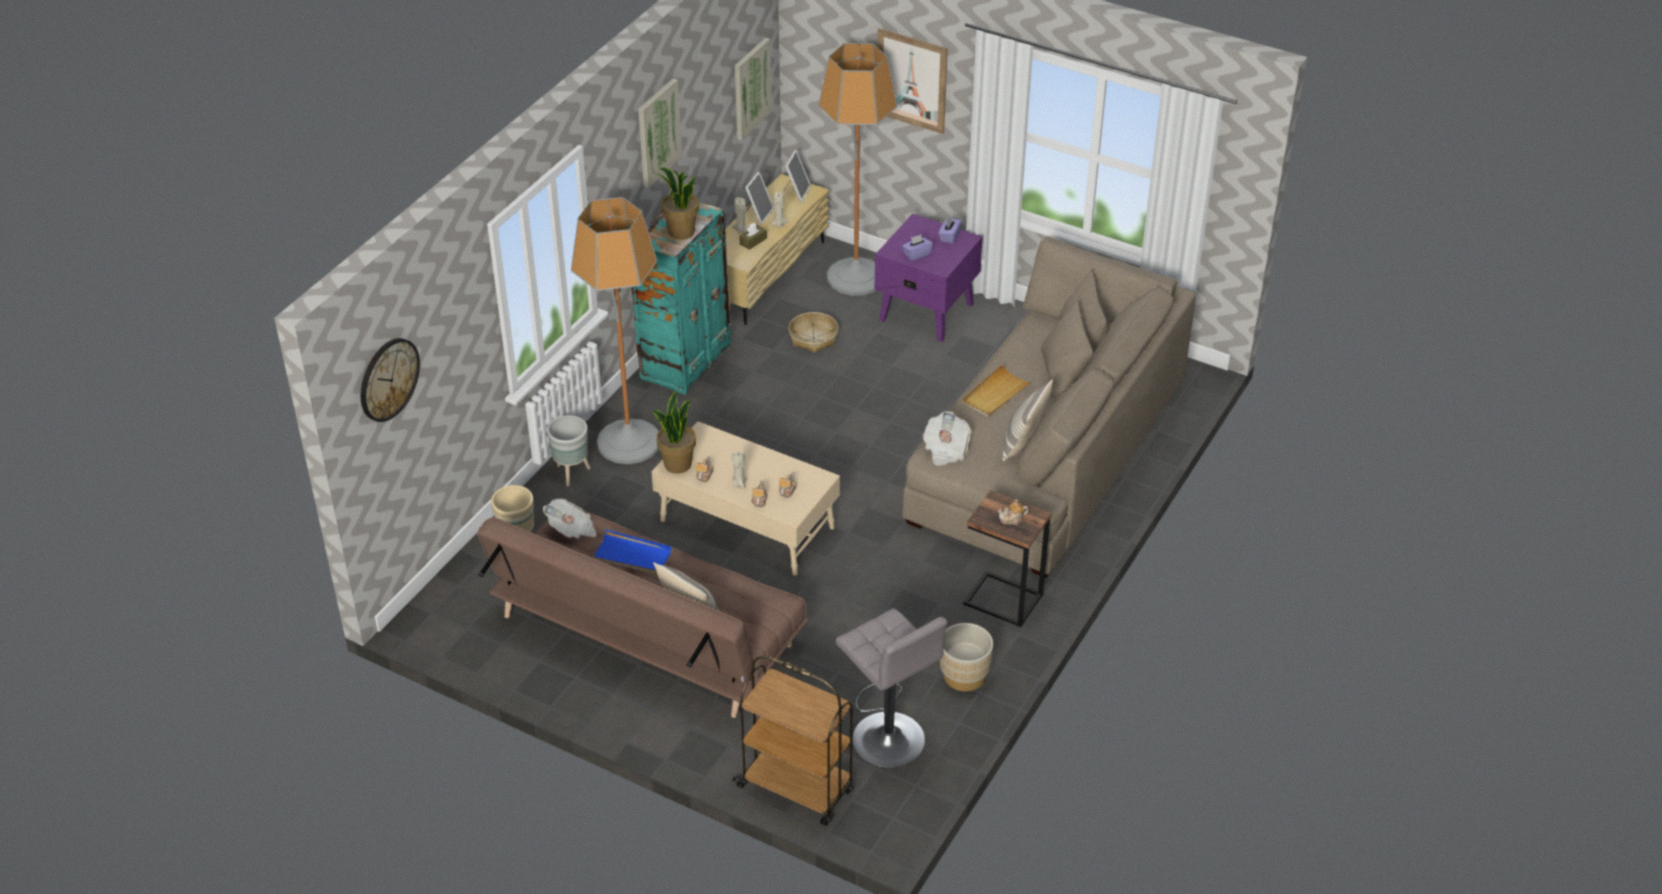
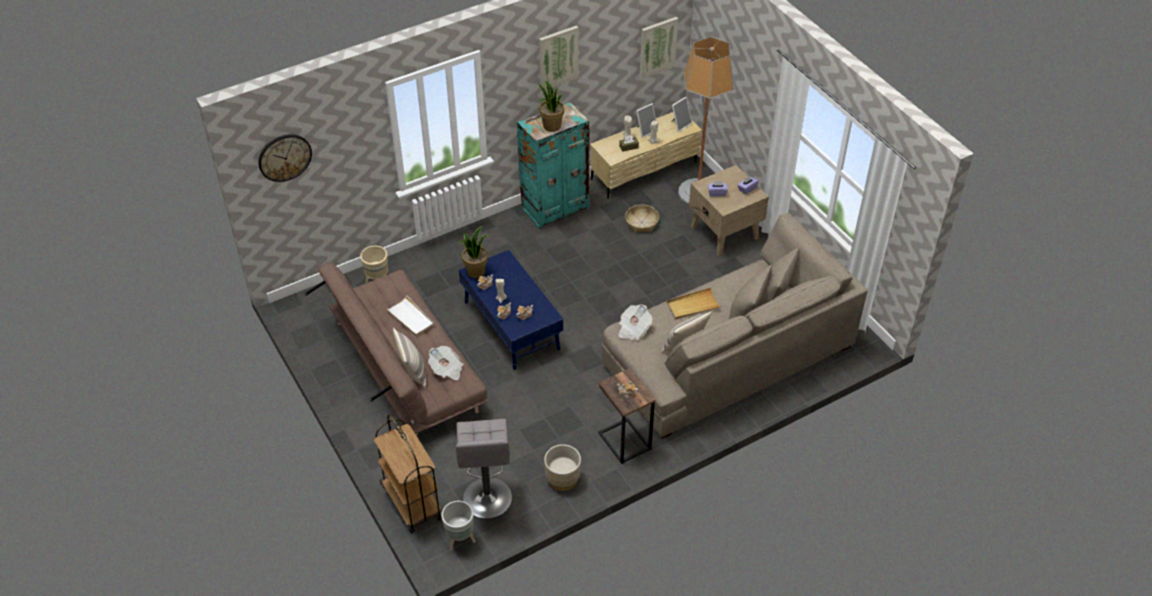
camera: 30 degrees right, 5 degrees up
newspaper [543,499,596,539] -> newspaper moved to [428,346,463,380]
grey planter [547,415,591,486] -> grey planter moved to [441,501,476,551]
floor lamp [571,197,659,464] -> none
blue tray [590,529,673,574] -> white tray [385,295,435,336]
beige coffee table [651,421,840,576] -> blue coffee table [459,250,563,370]
purple nightstand [875,214,983,342] -> beige nightstand [689,165,769,256]
picture [877,28,948,134] -> none

